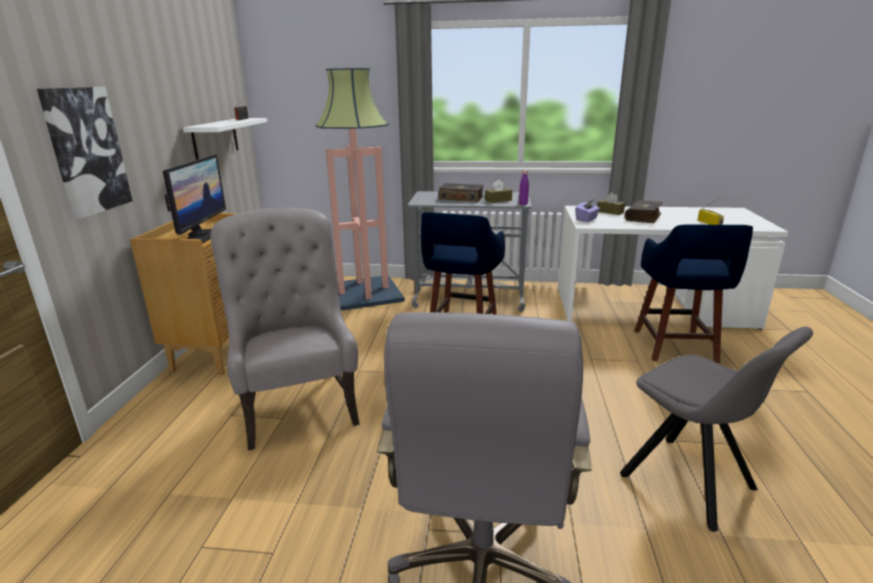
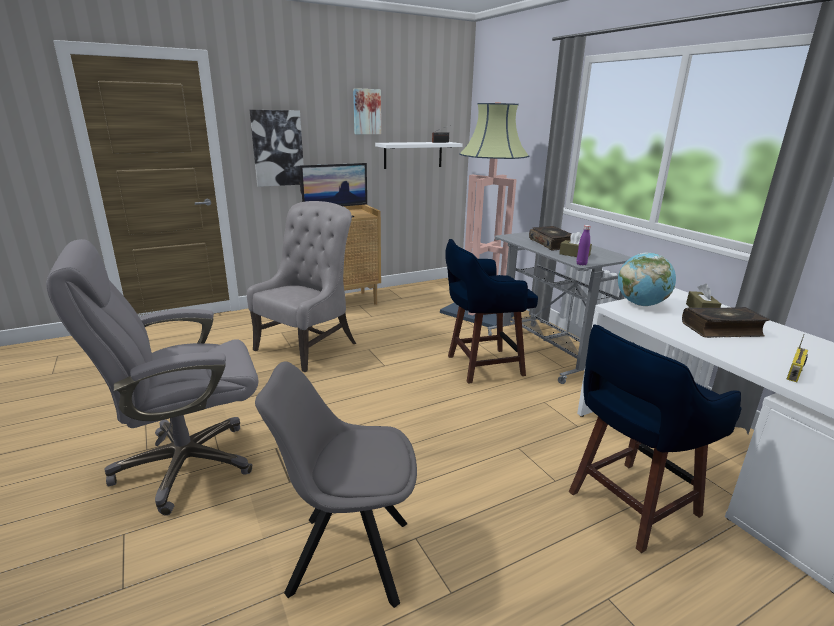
camera: 55 degrees right, 0 degrees up
purple tissue box [575,199,600,222] -> globe [618,253,676,306]
grey chair [620,327,813,532] -> grey chair turned 75 degrees clockwise [255,361,417,608]
none -> picture [353,88,381,134]

